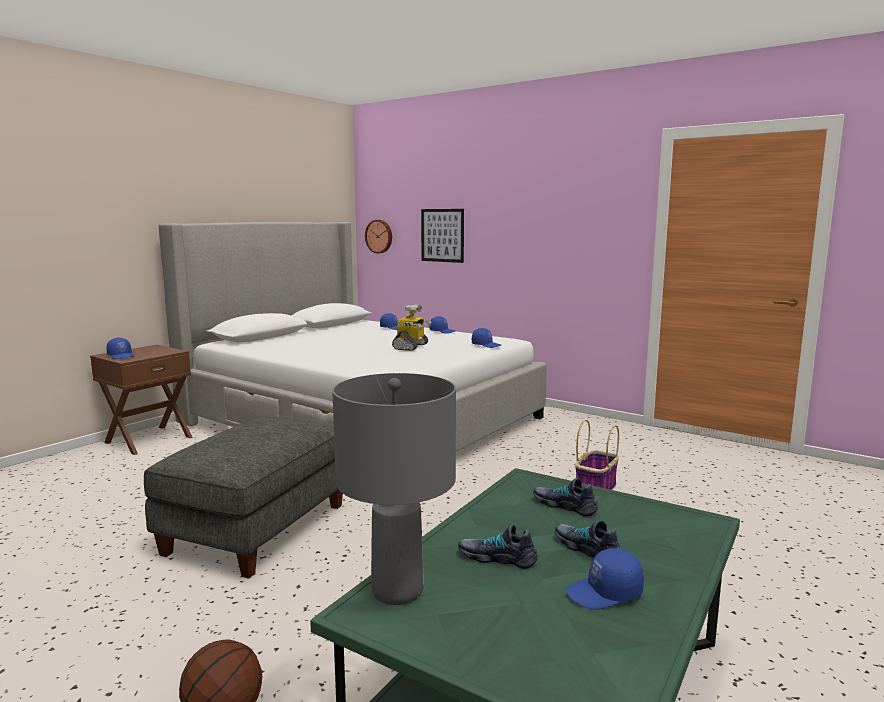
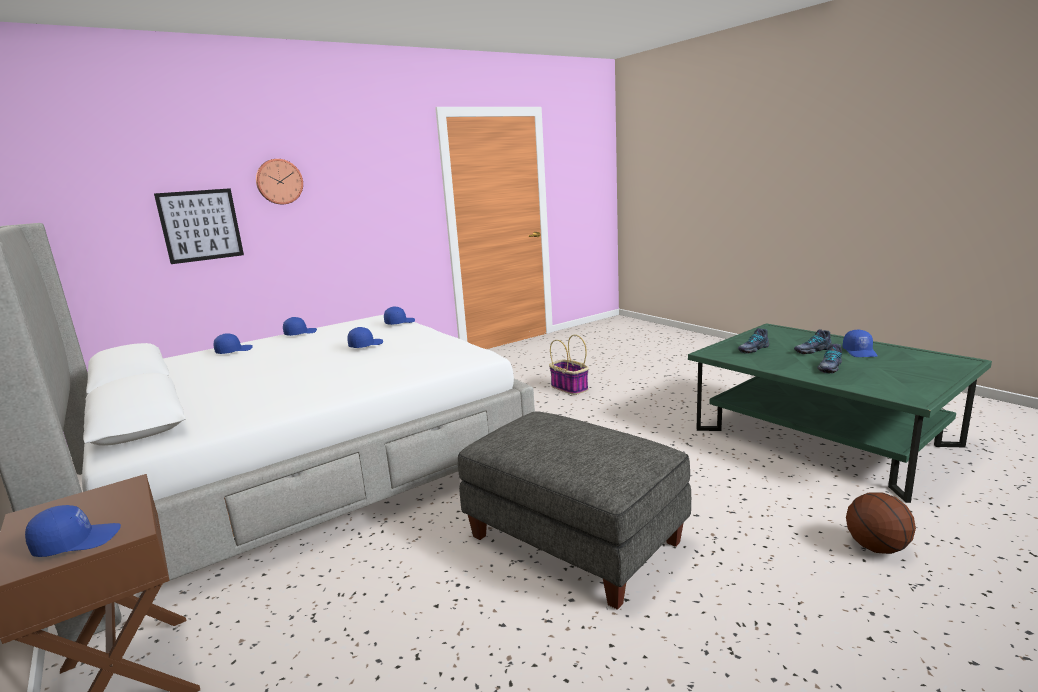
camera: 70 degrees left, 5 degrees up
grey table lamp [332,373,456,605] -> none
wall clock [365,220,392,253] -> wall clock moved to [256,159,303,204]
toy robot [392,305,432,351] -> blue cap [347,327,383,348]

